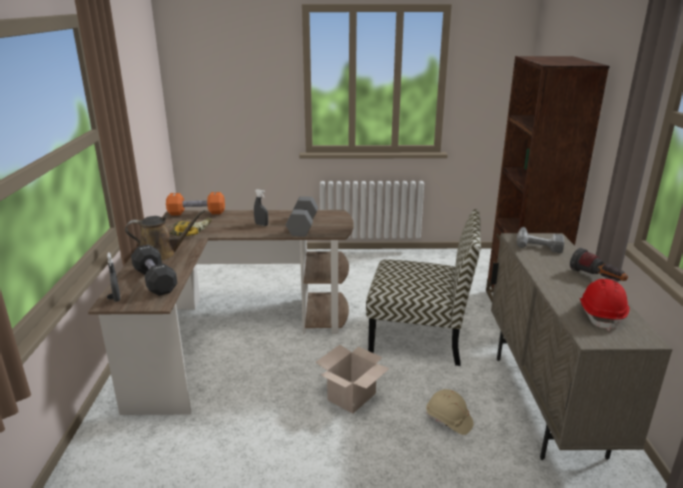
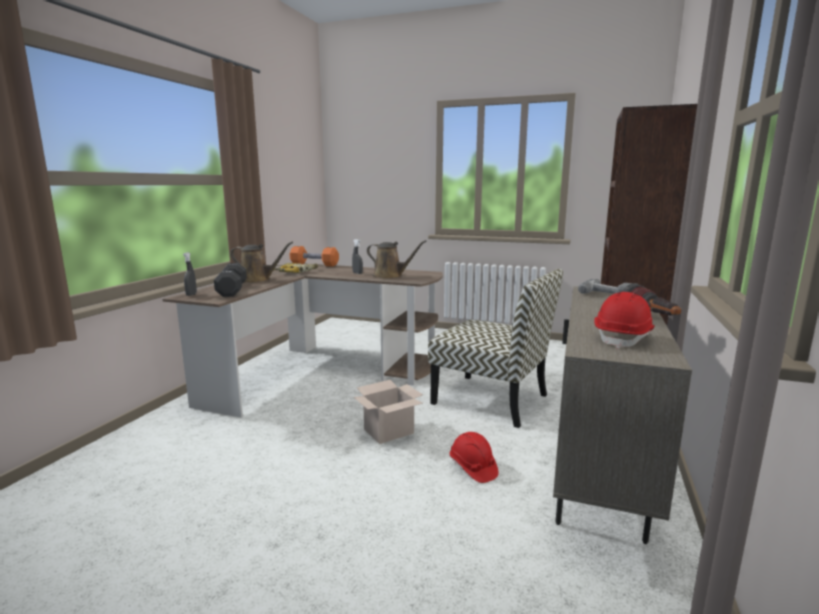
camera: 20 degrees right, 10 degrees down
grey dumbbell [286,196,318,237] -> brown watering can [367,240,426,279]
beige hard hat [426,389,474,435] -> red hard hat [450,432,499,483]

